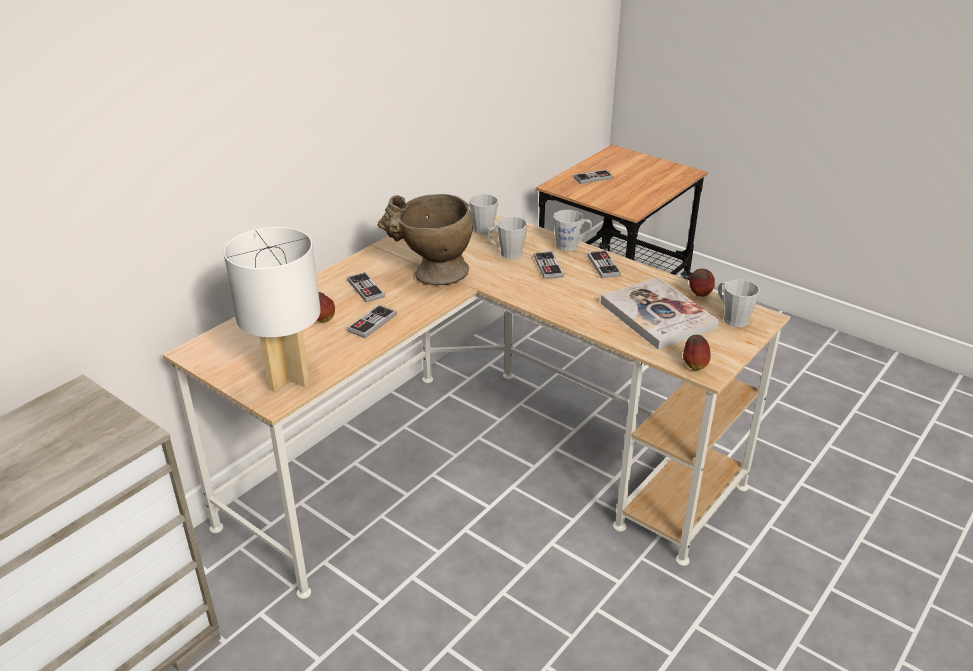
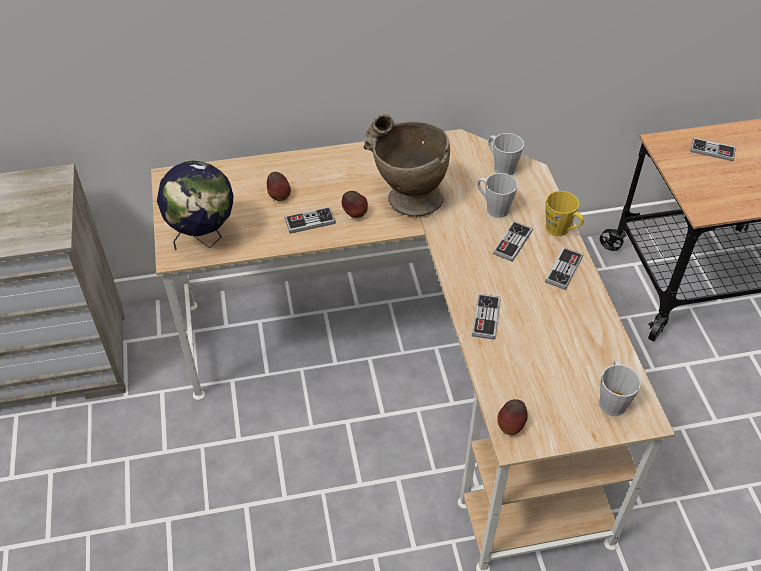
camera: 40 degrees right, 15 degrees up
white table lamp [223,227,321,392] -> globe [157,160,234,250]
game controller [347,272,385,302] -> game controller moved to [472,294,501,340]
grey mug [554,210,592,251] -> yellow mug [545,191,584,236]
book [601,277,719,350] -> none
apple [689,269,715,297] -> apple moved to [342,191,368,218]

